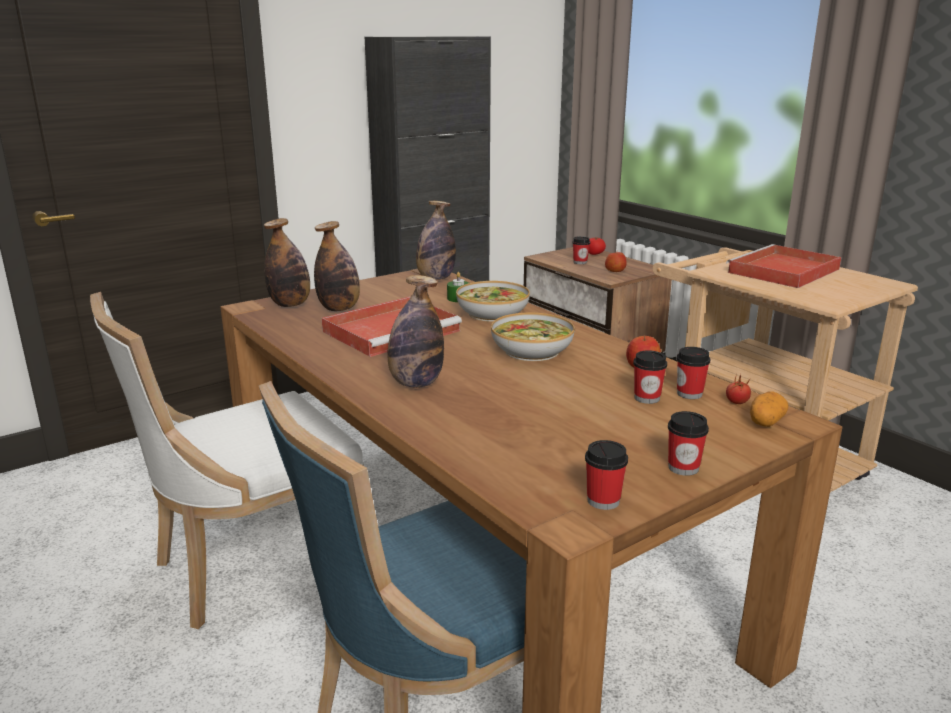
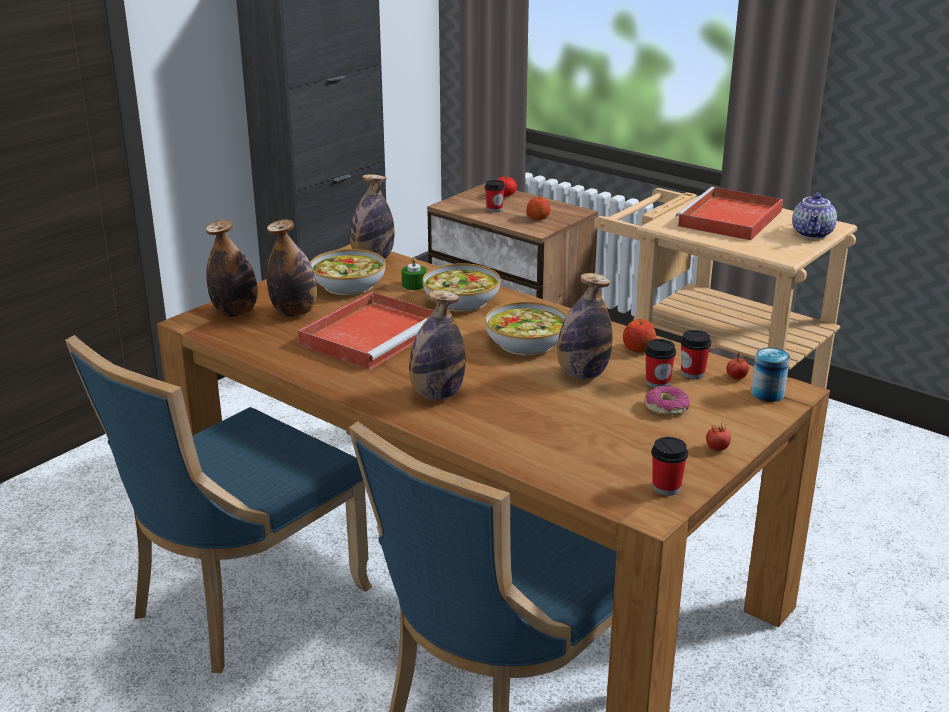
camera: 15 degrees left, 5 degrees up
white chair [90,292,364,629] -> blue chair [65,335,372,673]
cup [668,411,709,476] -> tomato [706,422,731,451]
potato [750,391,788,427] -> can [751,348,790,402]
none -> bowl [310,249,386,295]
none -> bottle [557,273,613,380]
none -> donut [645,386,690,415]
none -> teapot [792,193,837,239]

